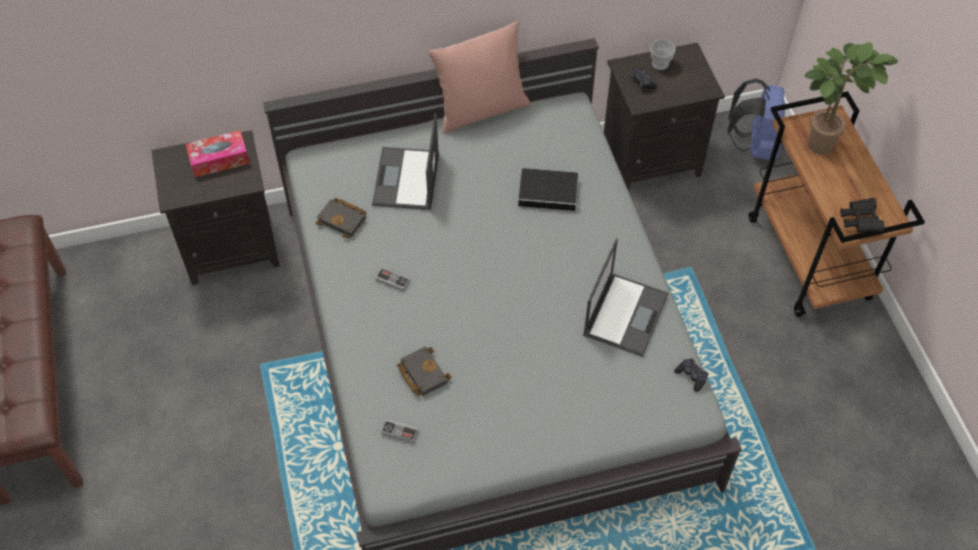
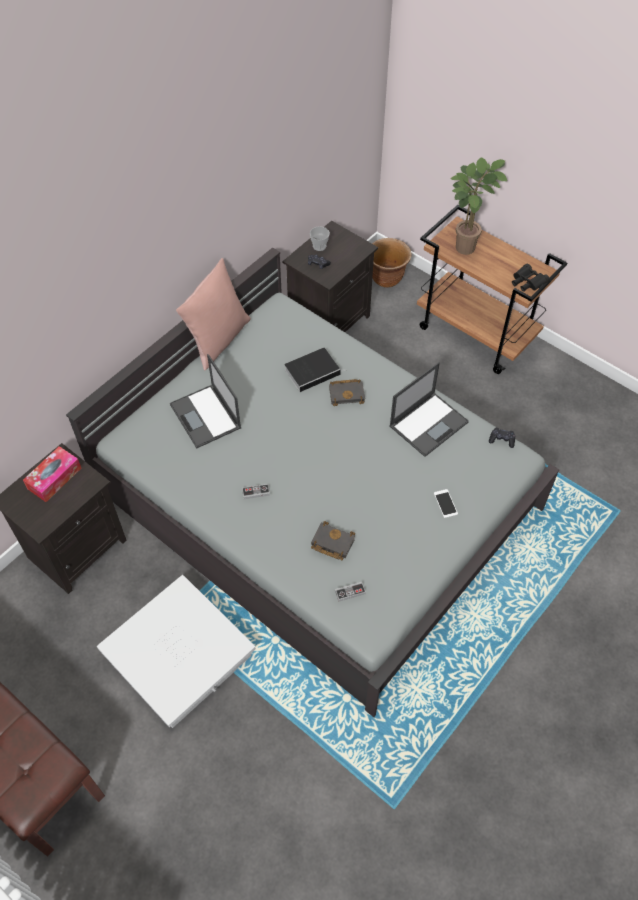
camera: 35 degrees left, 0 degrees up
black book [316,198,367,239] -> black book moved to [329,379,365,406]
laptop [583,238,669,357] -> laptop turned 60 degrees clockwise [390,362,469,457]
blue backpack [727,79,785,160] -> brown planter [372,238,412,288]
none -> white storage box [97,575,255,728]
none -> phone [434,489,458,518]

